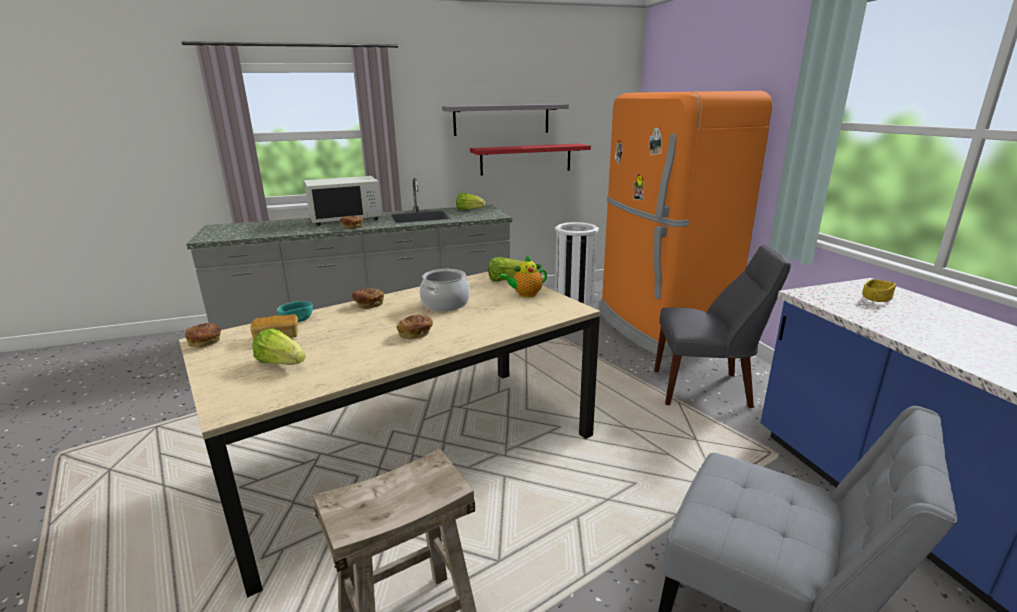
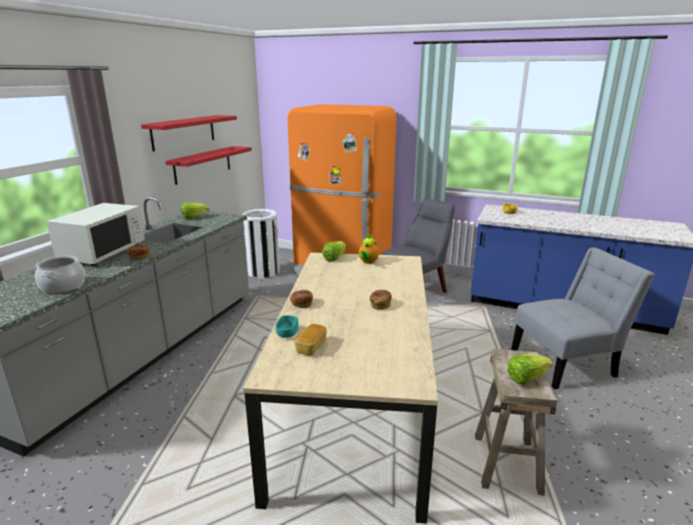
camera: 50 degrees left, 0 degrees up
bread [185,323,221,347] -> none
lettuce [252,328,305,365] -> lettuce moved to [508,354,553,384]
cooking pot [420,269,470,311] -> cooking pot moved to [35,255,85,293]
grey shelf [442,104,569,136] -> red shelf [141,115,237,151]

